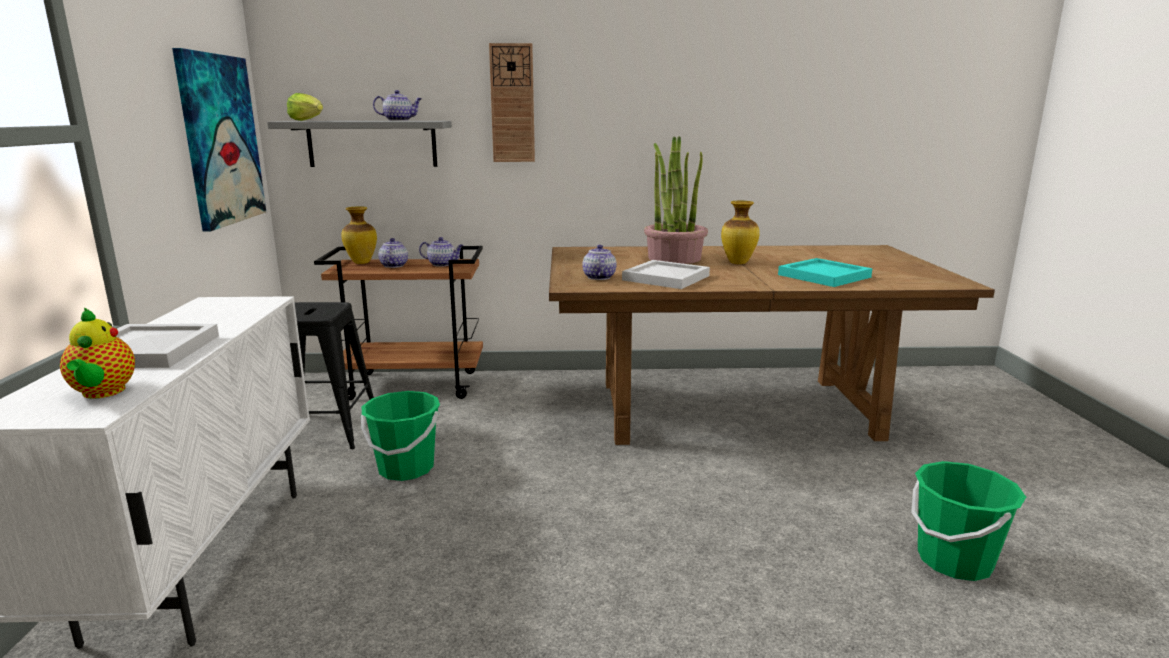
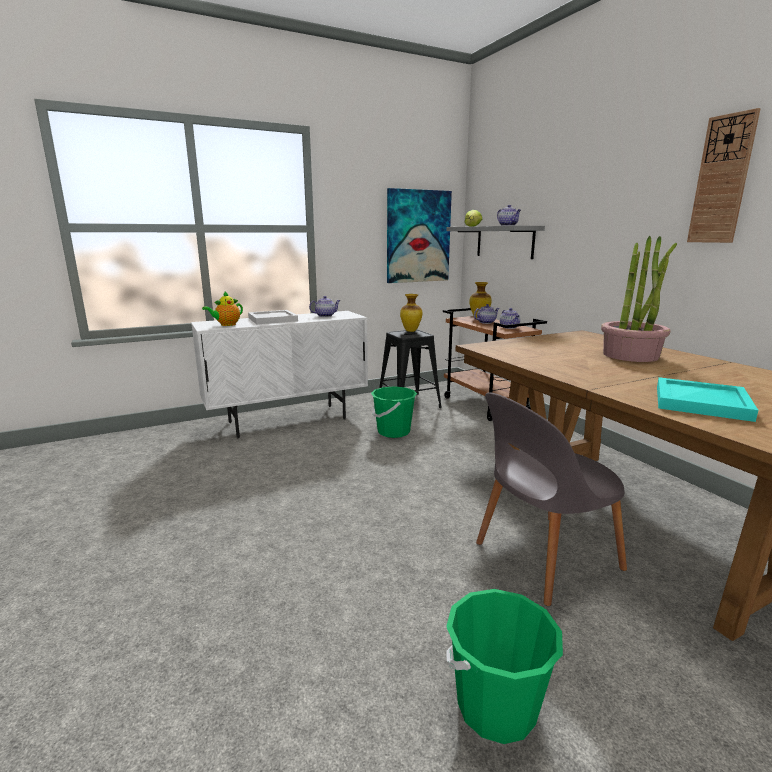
camera: 65 degrees right, 0 degrees up
wall clock [489,43,535,162] -> wall clock moved to [687,108,761,243]
teapot [582,245,617,280] -> teapot moved to [309,296,340,317]
white tray [622,260,710,289] -> none
vase [721,201,760,264] -> vase moved to [400,294,422,332]
none -> grey chair [476,392,627,606]

